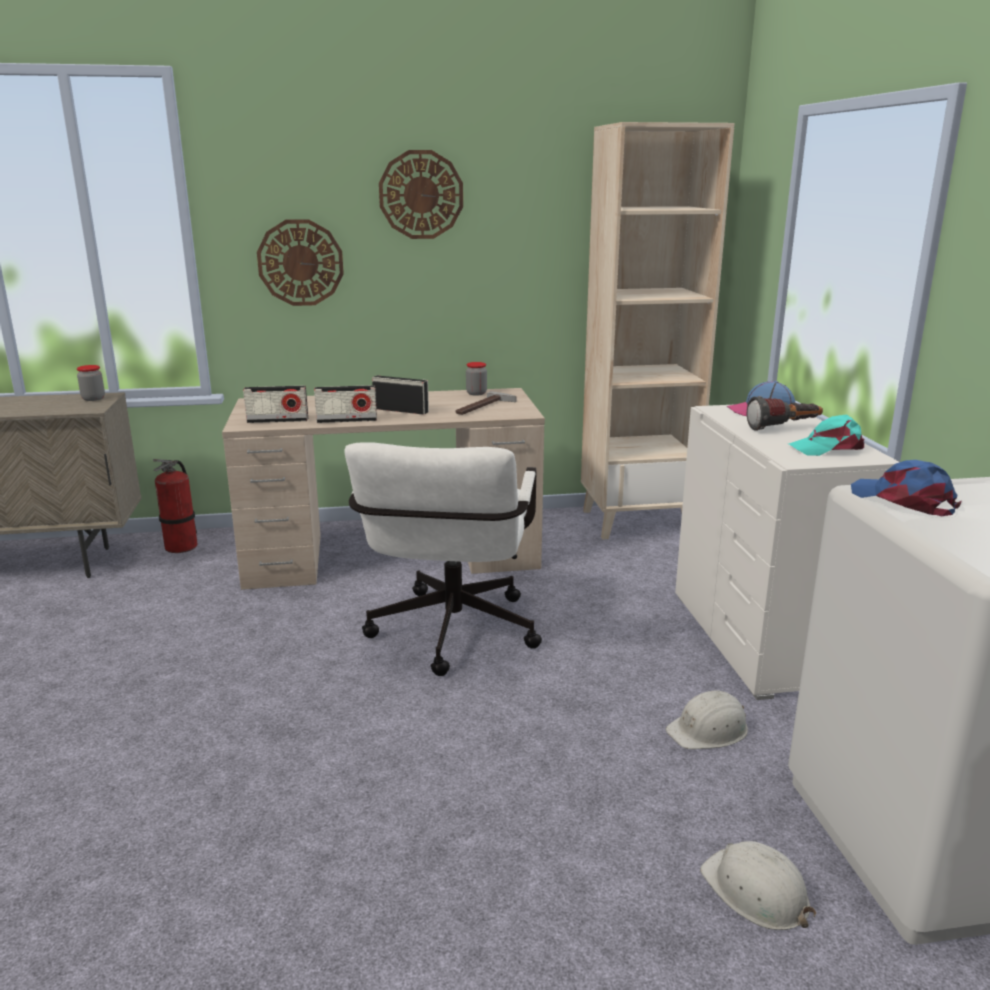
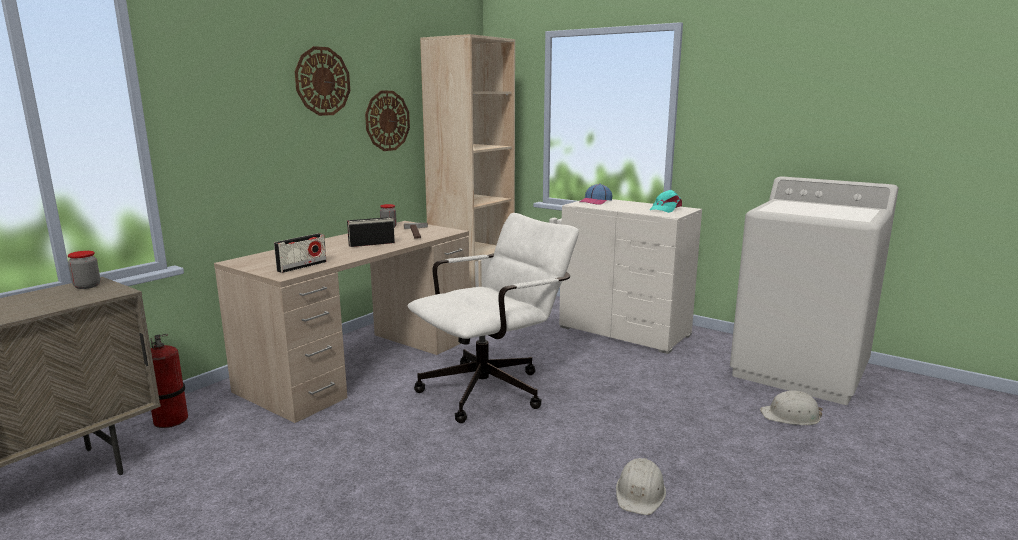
camera: 45 degrees left, 5 degrees down
wall clock [257,219,344,306] -> wall clock moved to [365,91,410,151]
radio [314,385,377,423] -> none
white office chair [345,442,542,676] -> white office chair turned 90 degrees counterclockwise [408,213,579,423]
white hard hat [666,690,748,749] -> white hard hat moved to [616,458,666,515]
flashlight [747,396,823,431] -> none
blue cap [851,460,962,516] -> none

